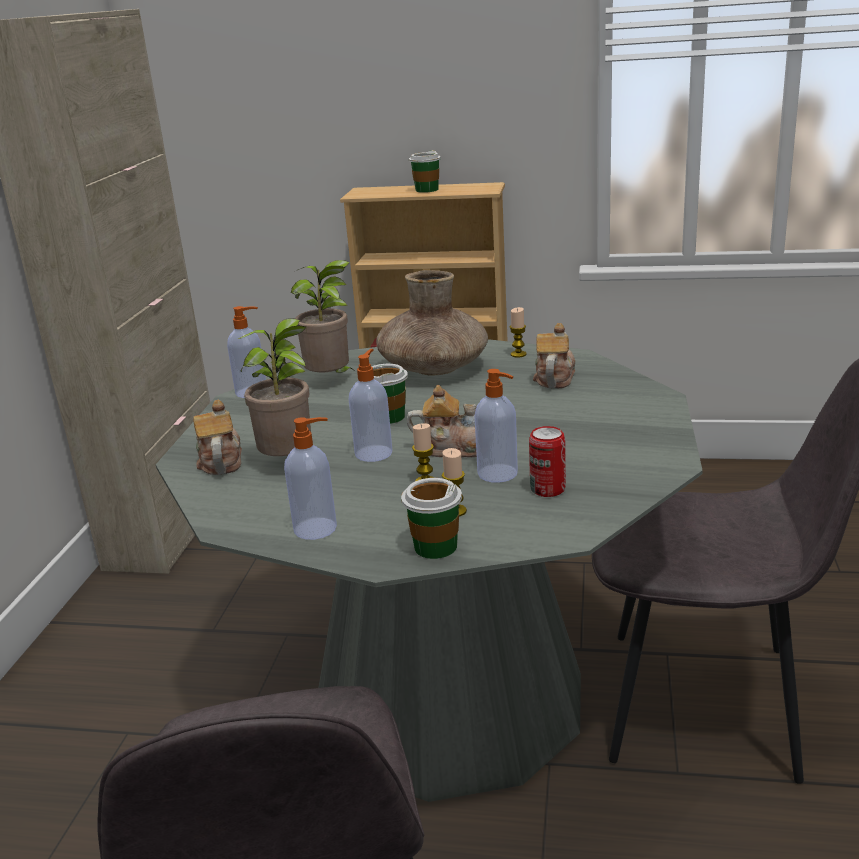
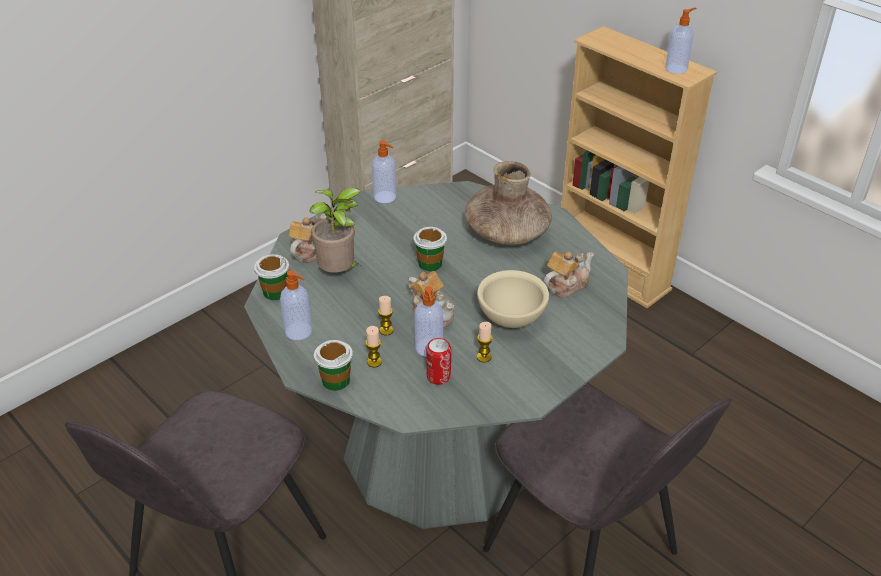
camera: 35 degrees right, 15 degrees up
potted plant [291,260,356,373] -> none
soap dispenser [349,349,393,462] -> soap dispenser moved to [665,8,696,74]
cup [409,150,441,193] -> cup moved to [254,254,289,300]
candle [510,307,527,357] -> candle moved to [477,322,493,363]
none -> beige bowl [477,270,549,328]

